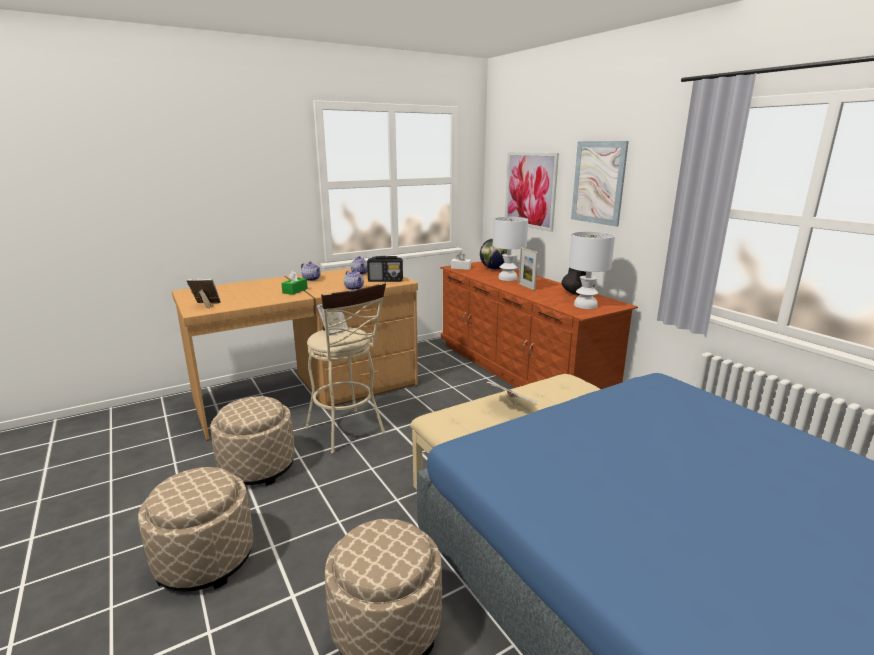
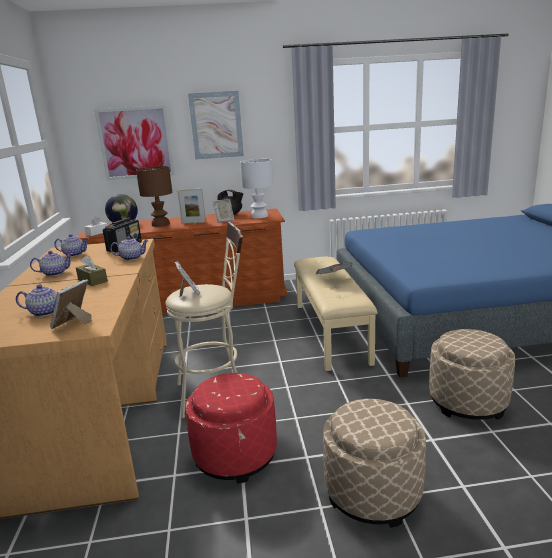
camera: 65 degrees left, 0 degrees up
beige ottoman [210,396,295,486] -> red ottoman [185,373,277,484]
green tissue box [281,270,308,295] -> brown tissue box [76,255,108,286]
white table lamp [493,217,528,281] -> brown table lamp [136,166,172,227]
none -> teapot [16,284,62,317]
none -> picture frame [213,199,234,223]

